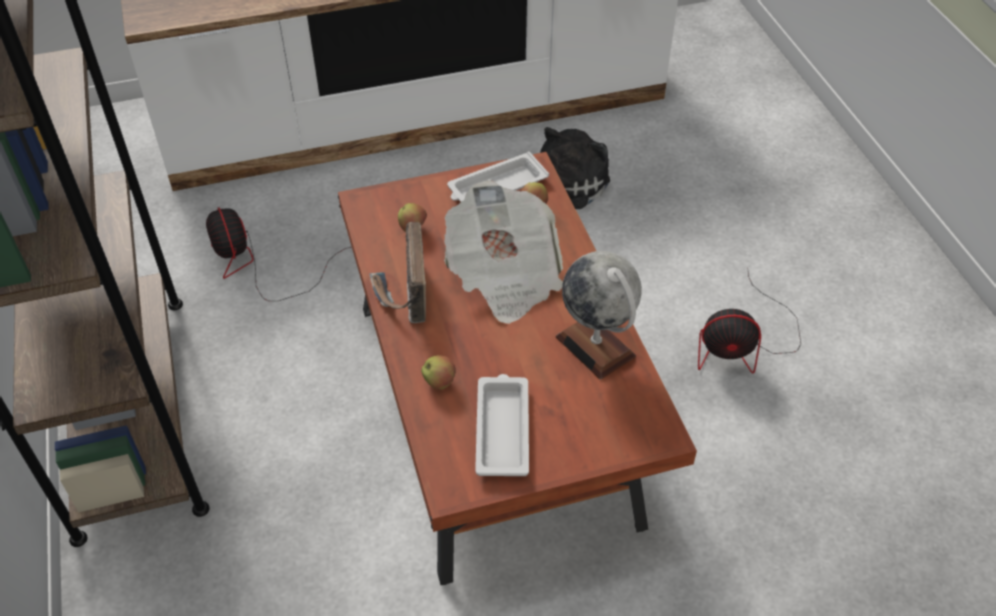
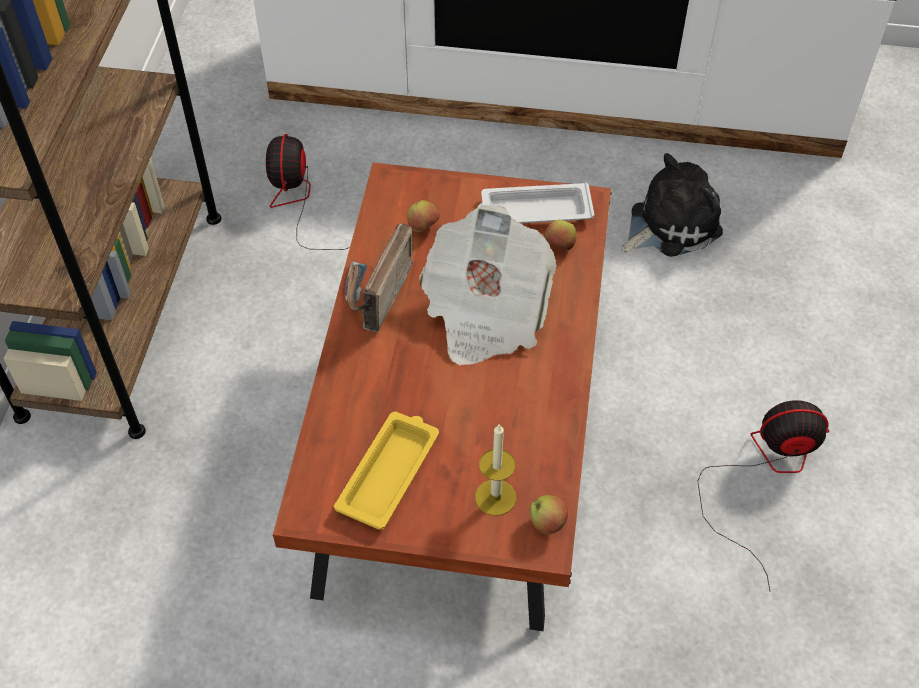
camera: 25 degrees right, 5 degrees up
apple [421,355,456,389] -> apple moved to [530,495,568,534]
white tray [475,374,529,476] -> yellow tray [334,412,439,530]
globe [556,251,642,380] -> none
fan [698,268,801,373] -> fan turned 150 degrees clockwise [697,400,829,591]
none -> candle [475,425,516,516]

